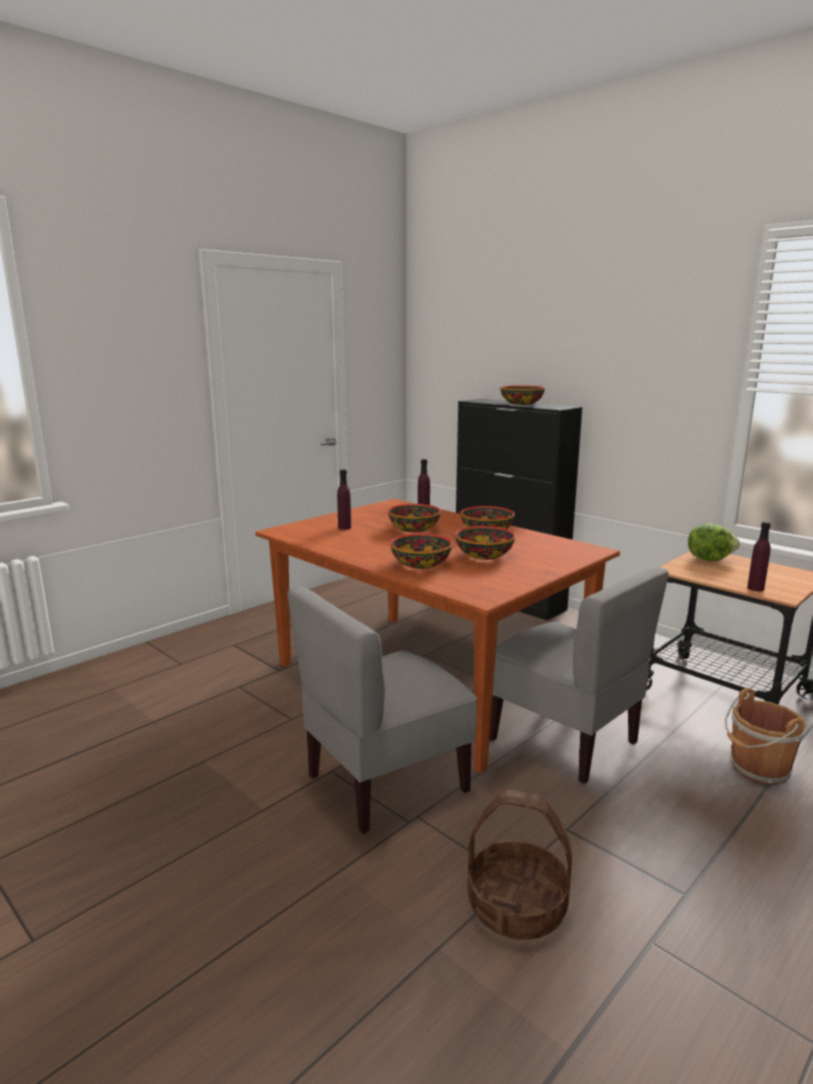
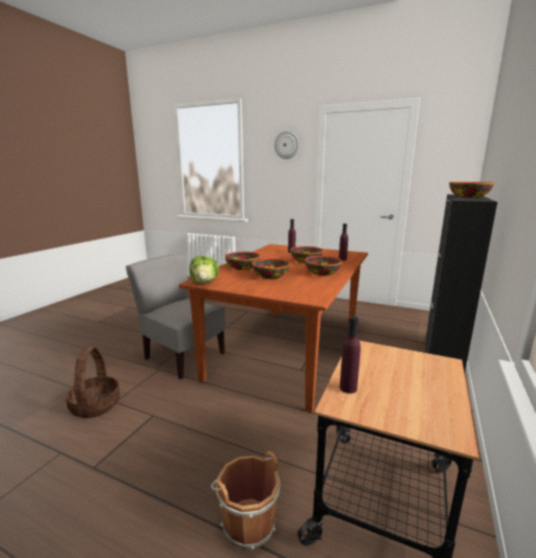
camera: 70 degrees right, 0 degrees up
grey chair [489,566,669,784] -> none
lettuce [688,523,740,561] -> lettuce moved to [189,256,219,284]
none -> wall clock [274,131,299,159]

